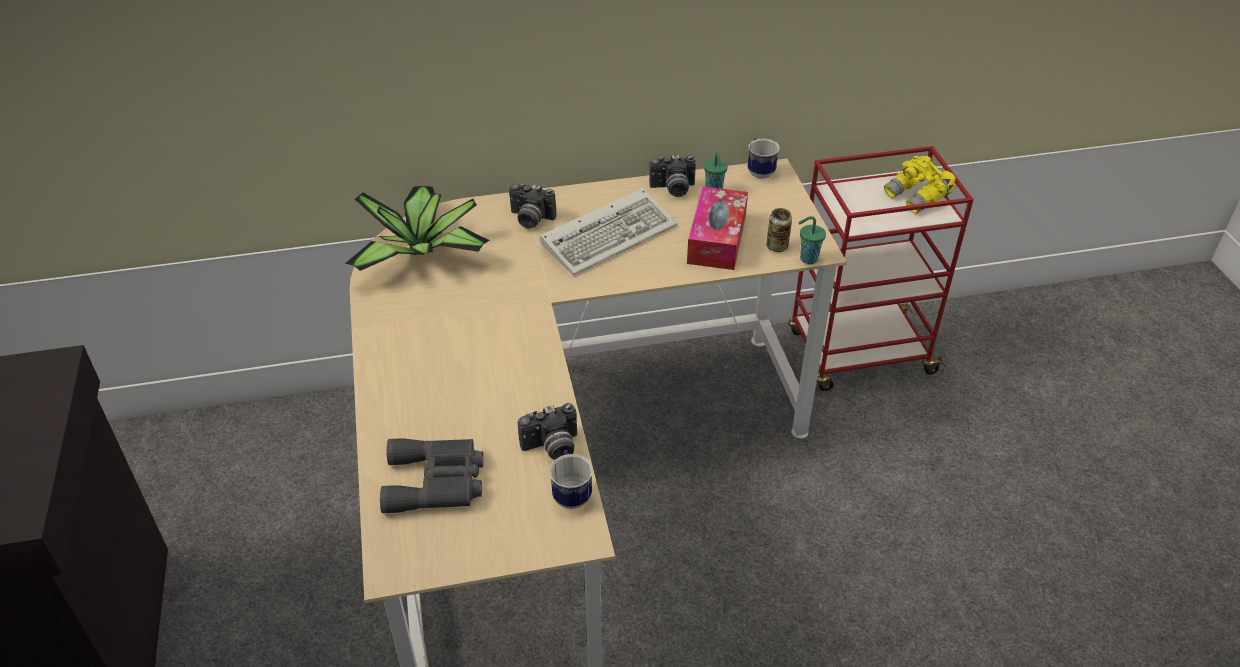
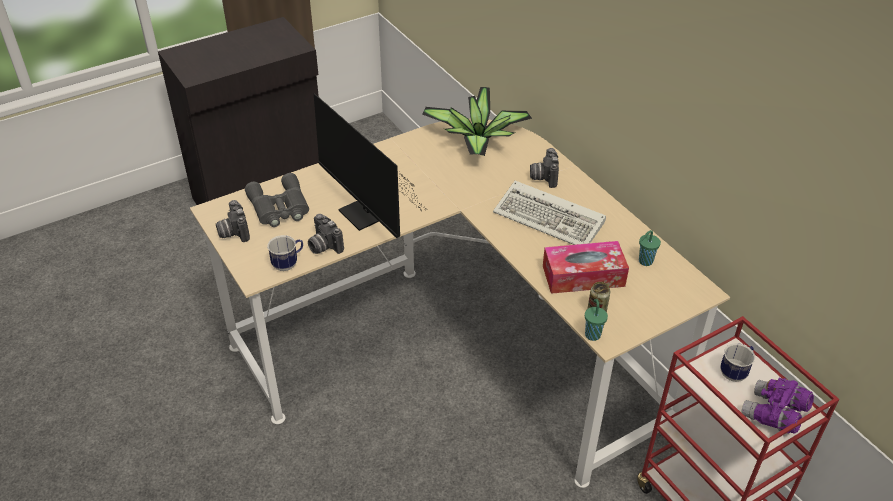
camera: 70 degrees right, 0 degrees up
camera [649,155,696,197] -> camera moved to [216,200,250,242]
mug [748,138,780,179] -> mug moved to [720,343,755,382]
yellow binoculars [884,156,957,214] -> purple binoculars [742,378,814,434]
none -> monitor [314,93,425,238]

